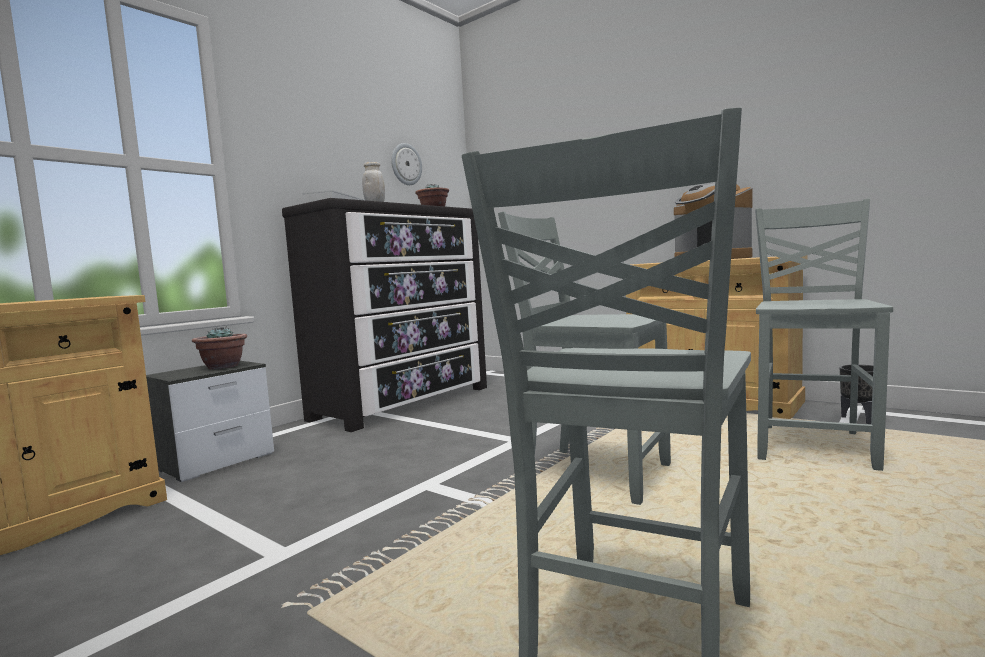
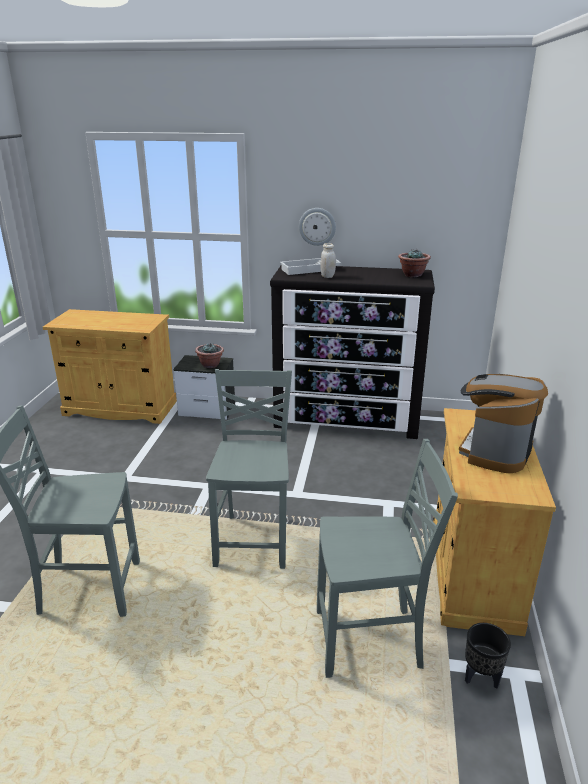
camera: 60 degrees right, 20 degrees up
wall clock [391,143,422,185] -> wall clock moved to [299,208,336,246]

